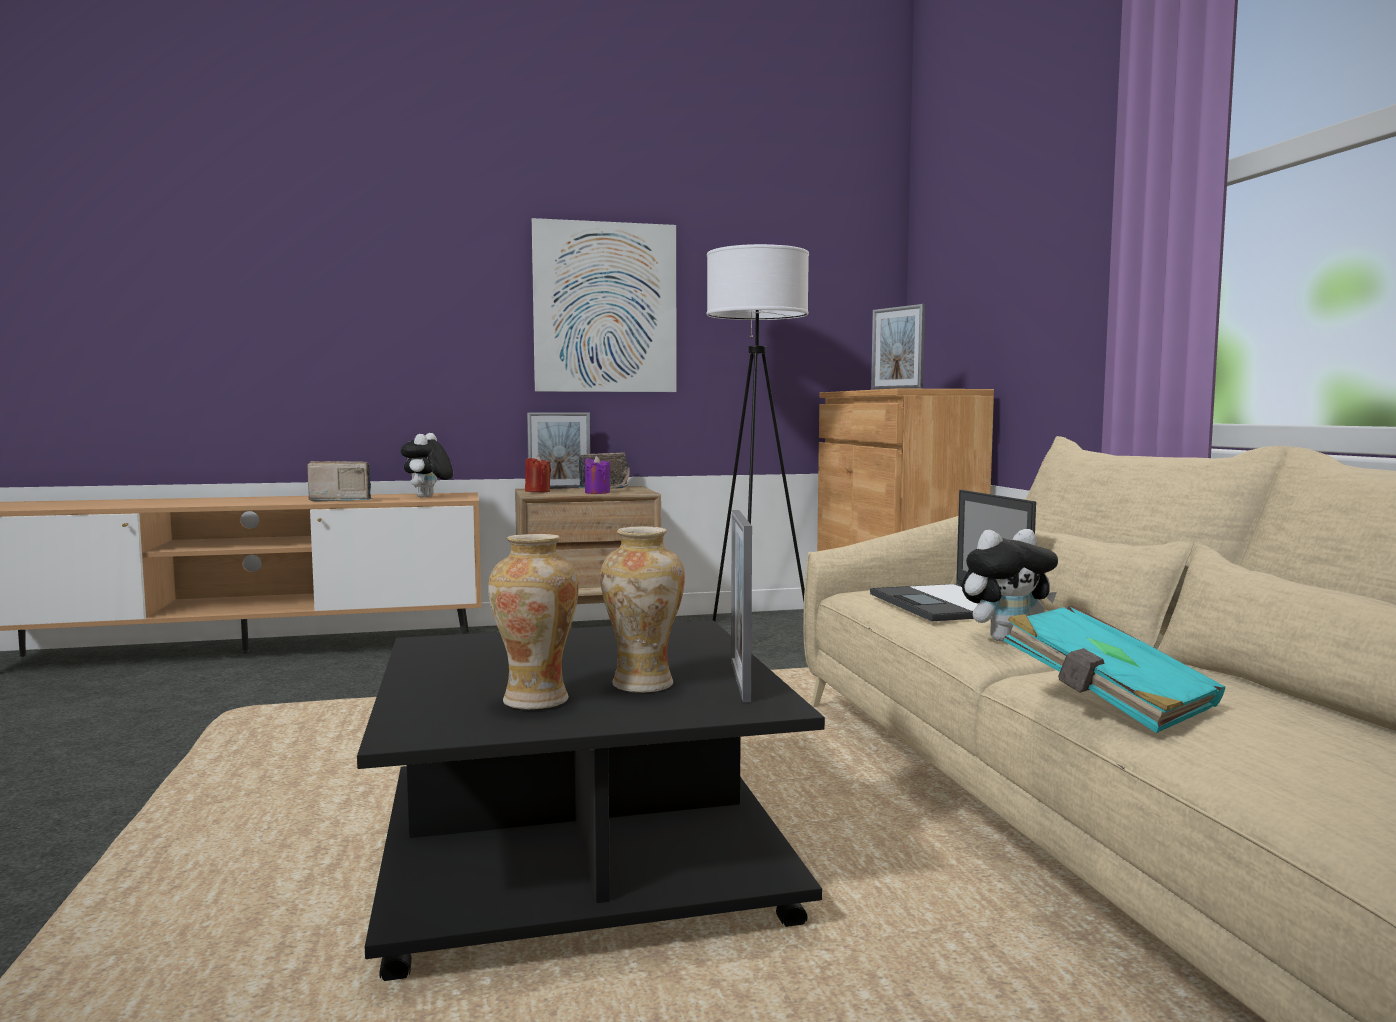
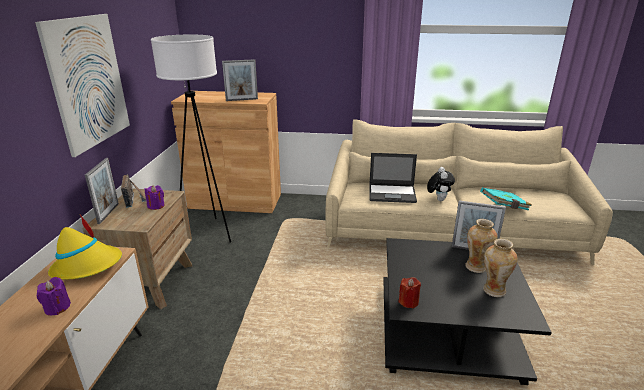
camera: 70 degrees left, 20 degrees up
radio [307,461,372,502] -> purple candle [37,277,71,316]
plush toy [401,433,453,498] -> yellow hat [48,215,122,280]
red candle [525,455,551,492] -> red candle moved to [398,277,421,308]

